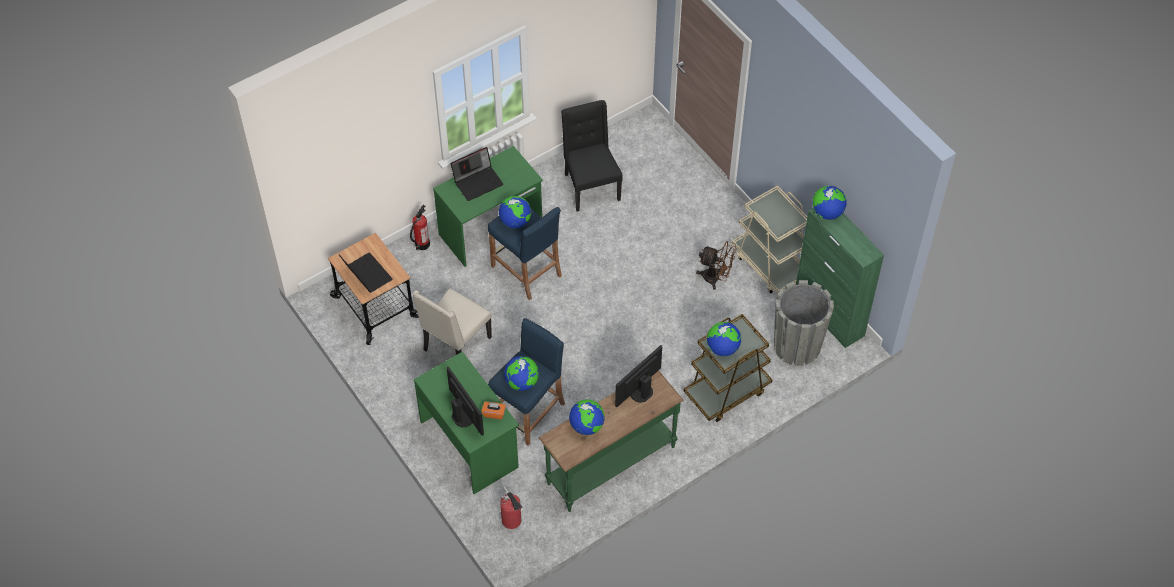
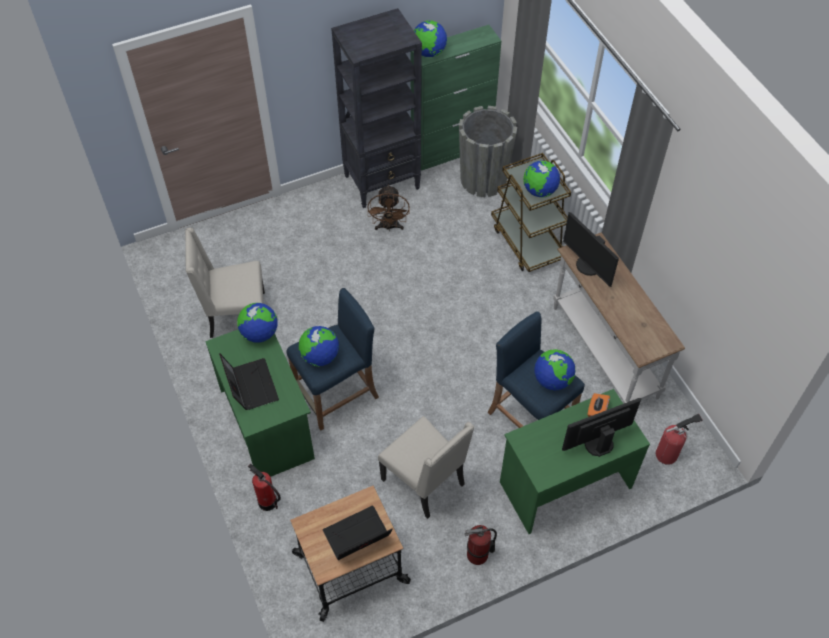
camera: 80 degrees left, 0 degrees up
green console table [539,371,684,512] -> white console table [553,233,685,404]
black chair [561,100,623,212] -> beige chair [185,228,265,338]
globe [569,399,605,435] -> globe moved to [237,303,278,343]
brown fan [696,241,736,290] -> brown fan turned 150 degrees clockwise [367,184,410,231]
beige cart [732,185,807,293] -> black bookcase [331,8,422,208]
none -> fire extinguisher [465,525,497,565]

